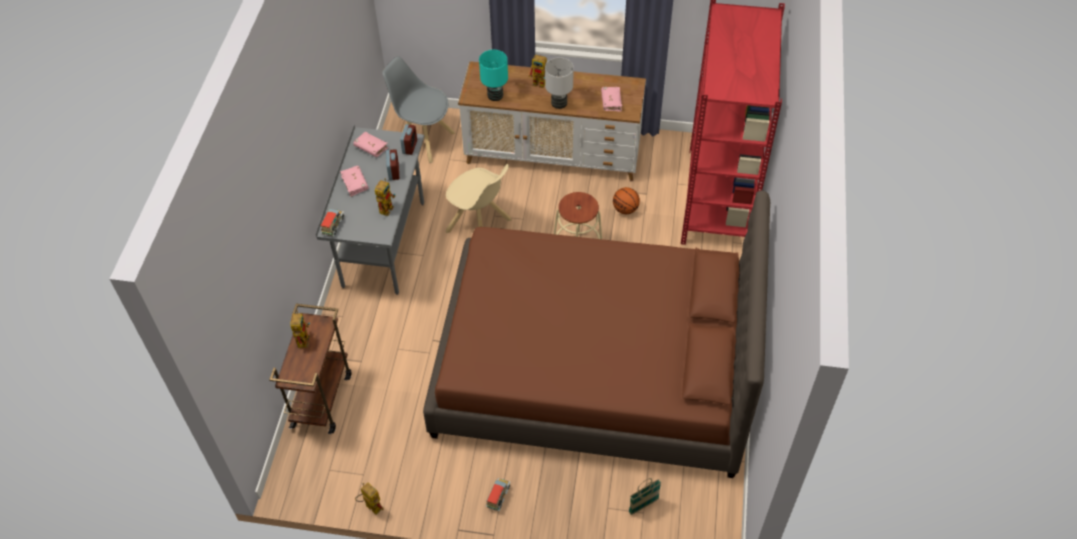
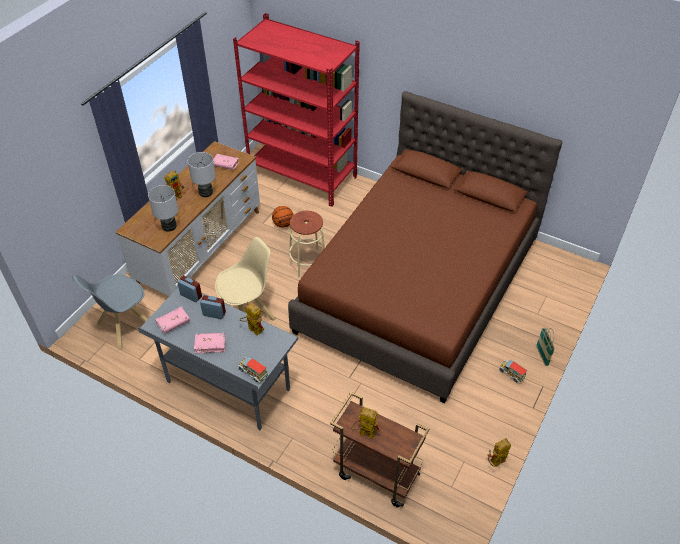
camera: 70 degrees left, 5 degrees down
turquoise table lamp [479,50,508,101] -> grey table lamp [148,185,178,232]
basket [628,478,661,515] -> basket moved to [536,328,555,366]

